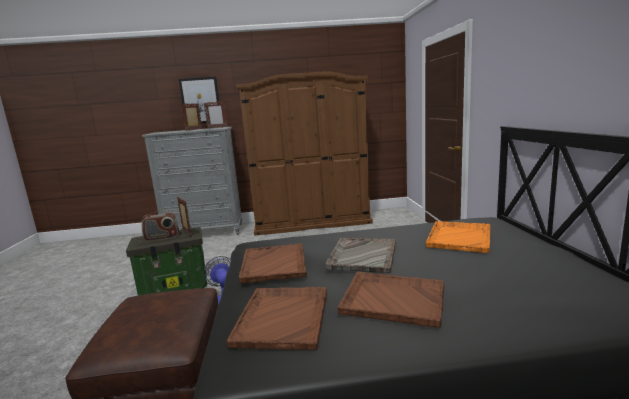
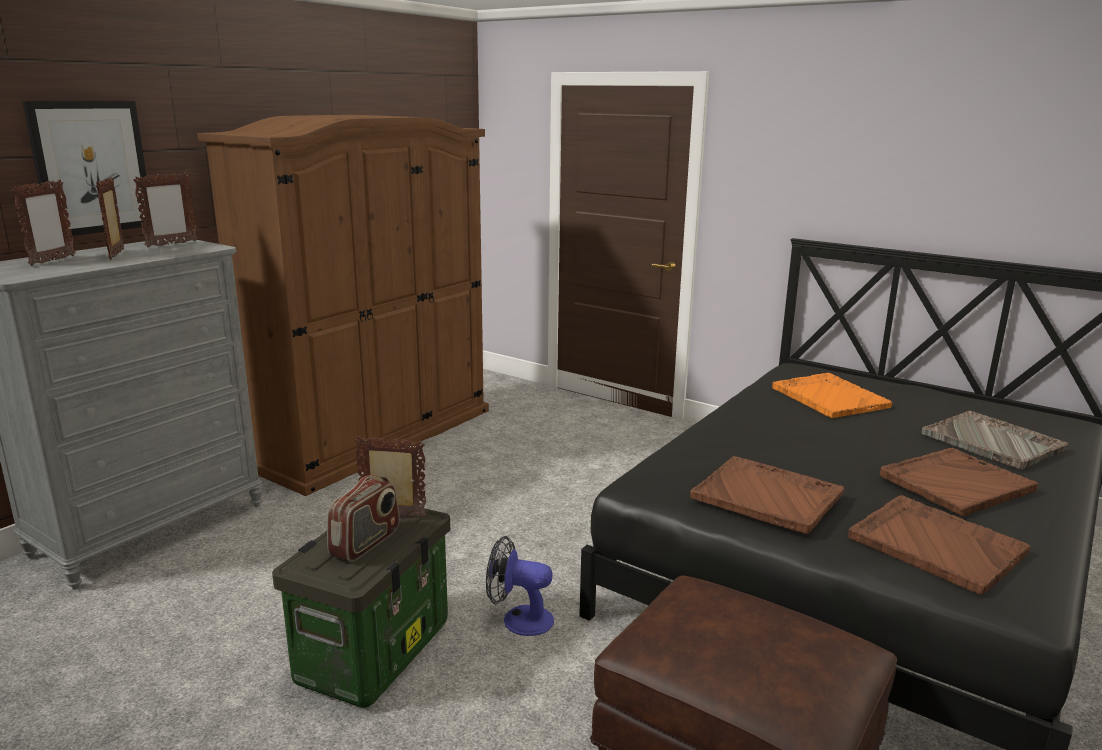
camera: 50 degrees left, 5 degrees up
grey tray [326,238,396,273] -> grey tray moved to [922,411,1068,470]
none -> picture frame [12,179,76,266]

